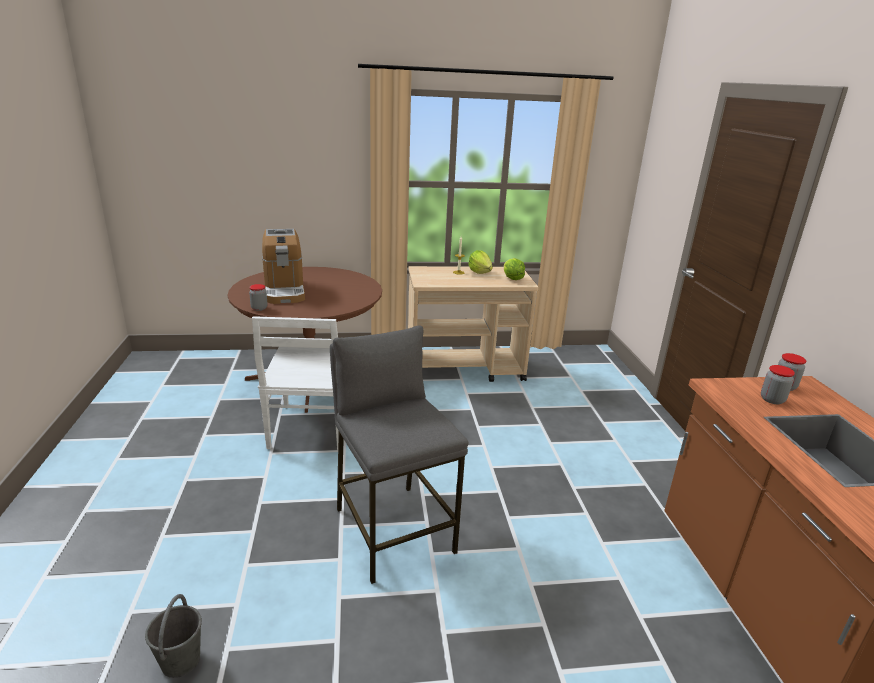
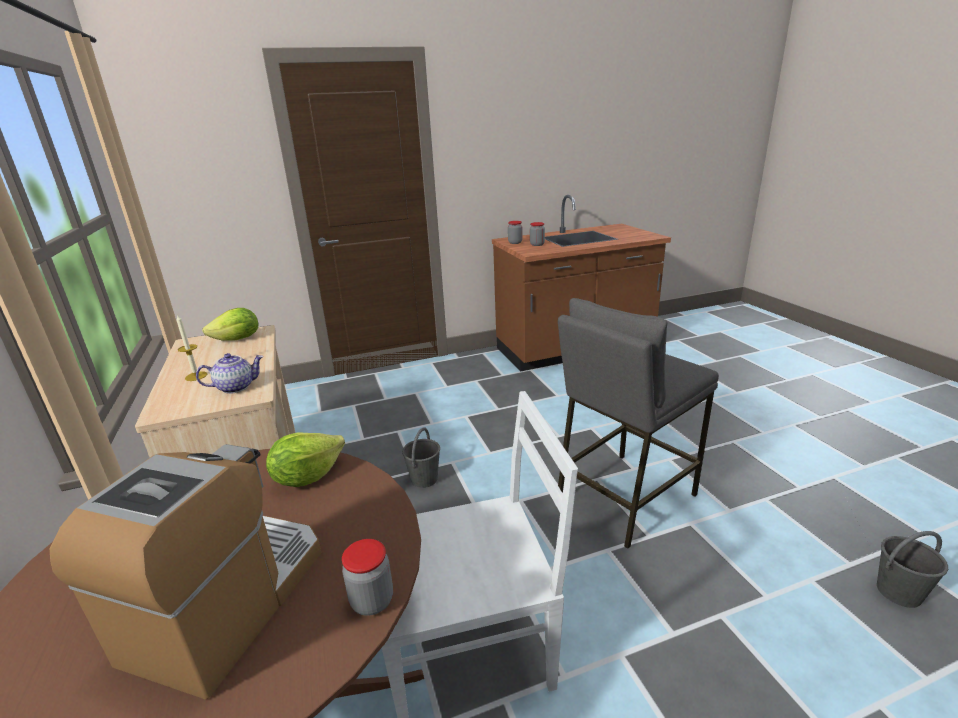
camera: 100 degrees left, 0 degrees up
coffee machine [262,229,305,304] -> coffee machine turned 45 degrees counterclockwise [50,444,321,699]
lettuce [469,250,493,274] -> lettuce moved to [266,432,345,487]
none -> teapot [196,353,264,394]
none -> grey bucket [402,427,440,488]

